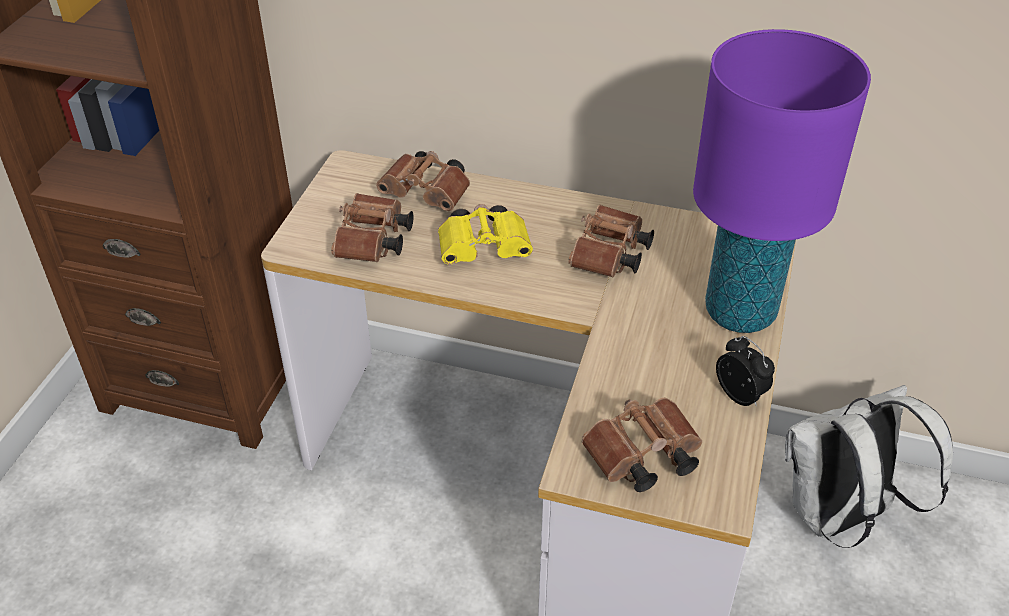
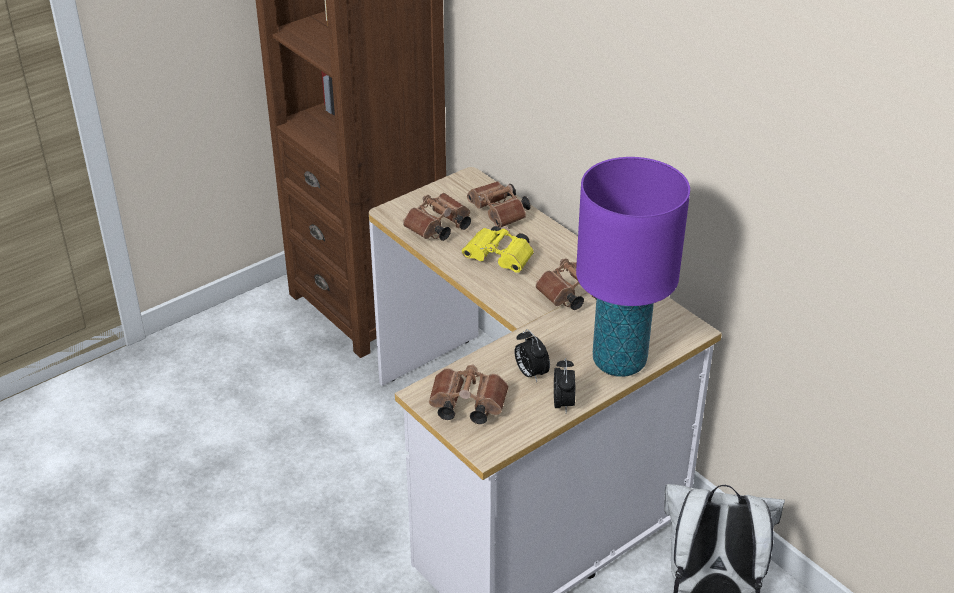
camera: 35 degrees right, 5 degrees down
none -> alarm clock [514,329,550,382]

